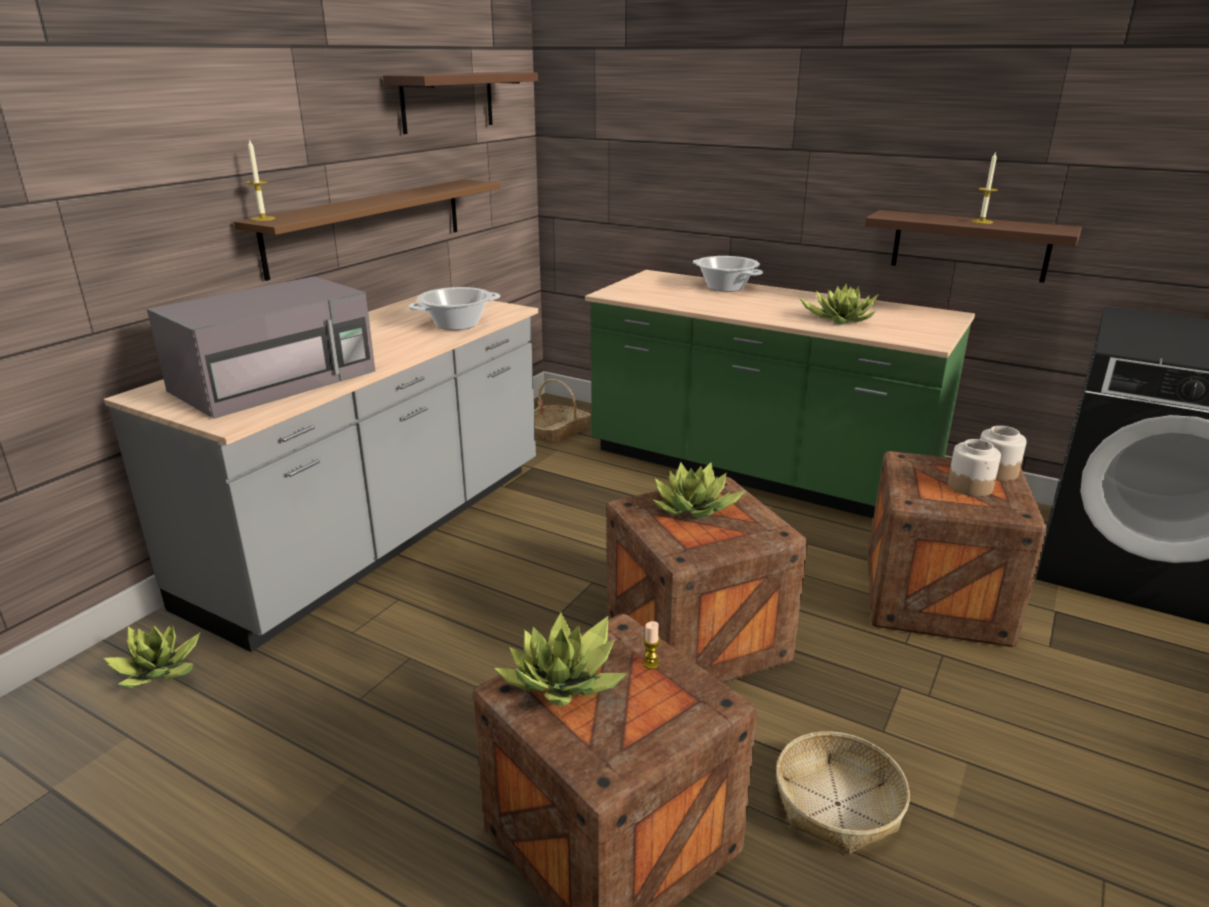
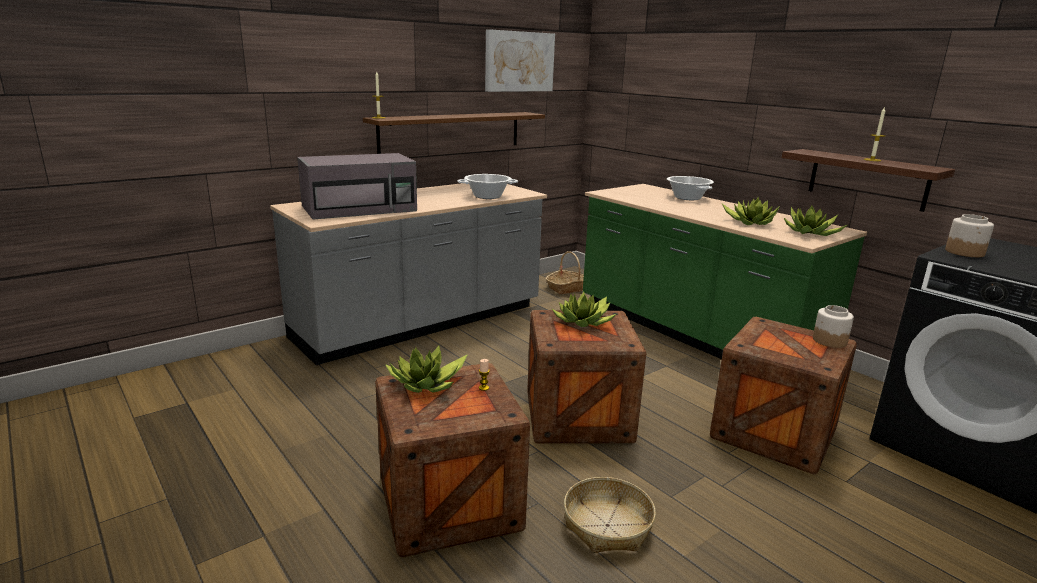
camera: 20 degrees right, 5 degrees down
potted plant [103,626,200,688] -> potted plant moved to [784,206,847,236]
shelf [383,72,538,134] -> picture [485,29,555,92]
jar [948,439,1001,497] -> jar moved to [945,214,994,257]

